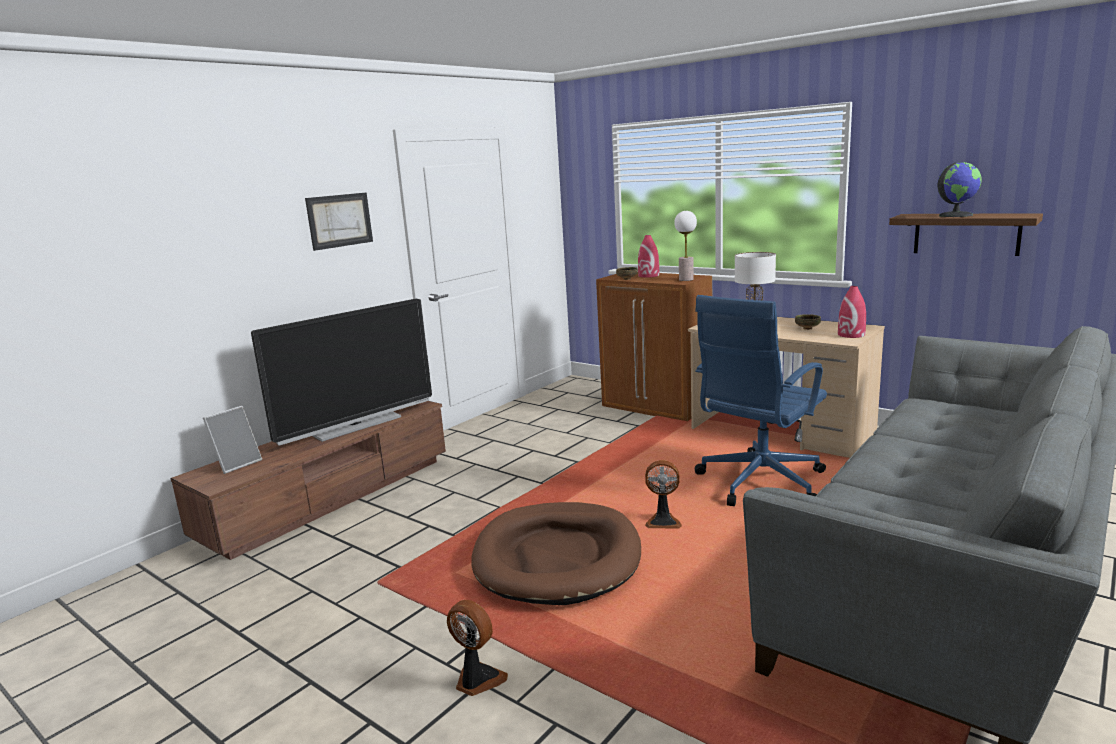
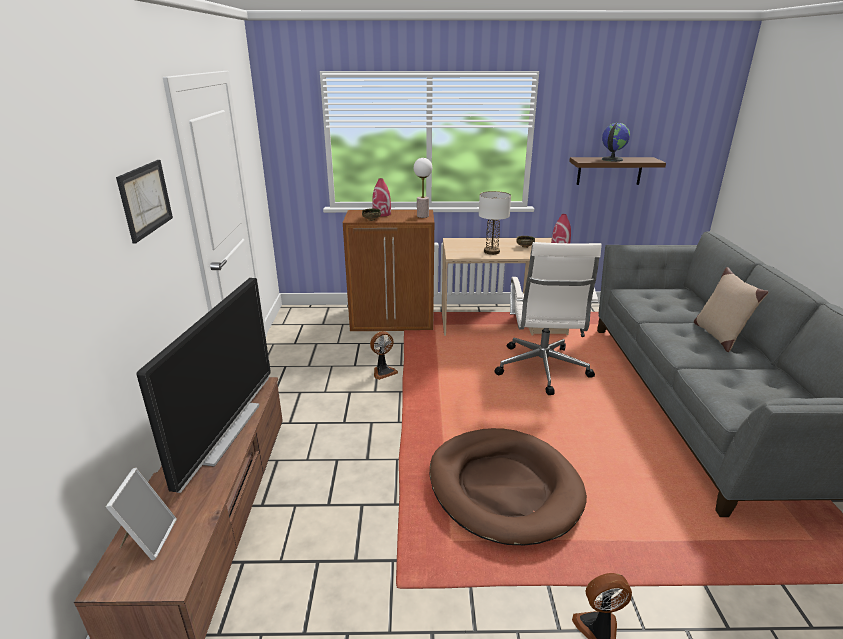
camera: 40 degrees left, 10 degrees up
fan [645,460,682,529] -> fan moved to [370,331,398,380]
blue office chair [695,295,827,506] -> white office chair [494,242,602,395]
none -> beige pillow [694,267,768,352]

